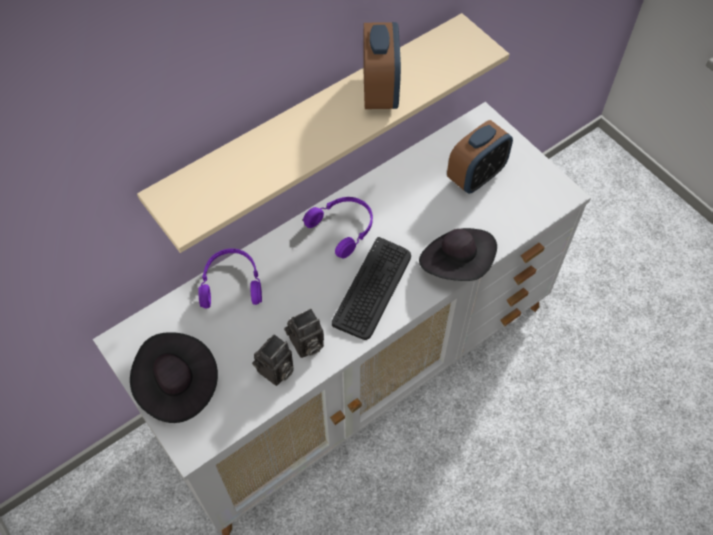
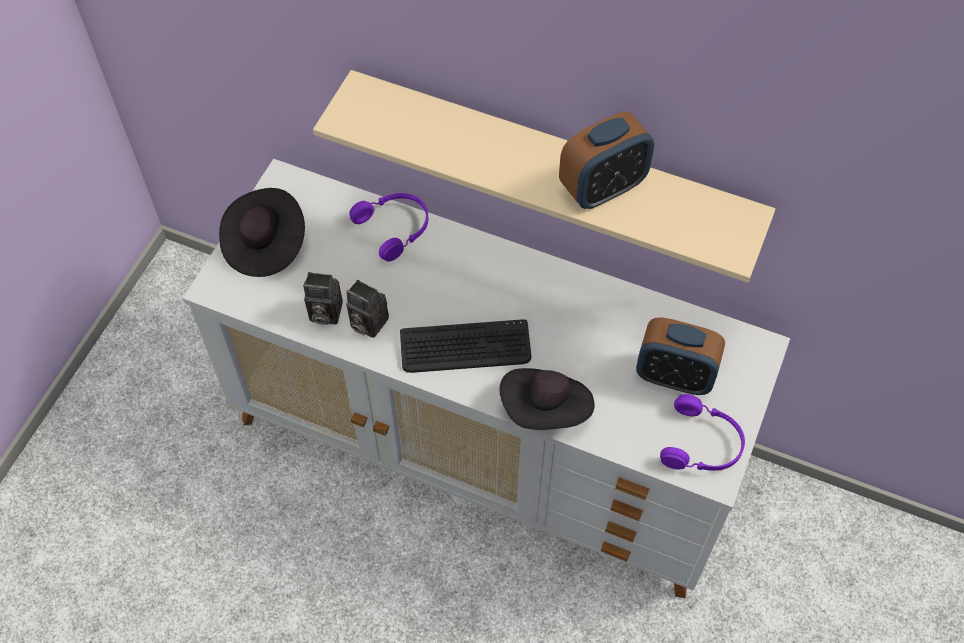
camera: 60 degrees right, 0 degrees up
purple headphones [303,197,373,259] -> purple headphones moved to [660,394,745,471]

